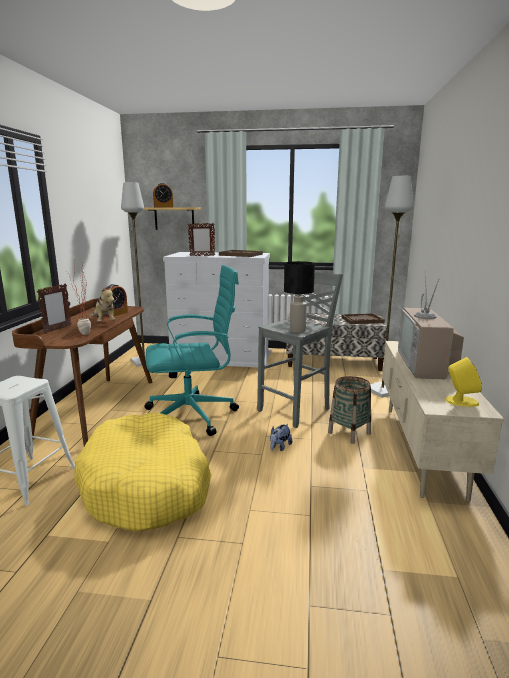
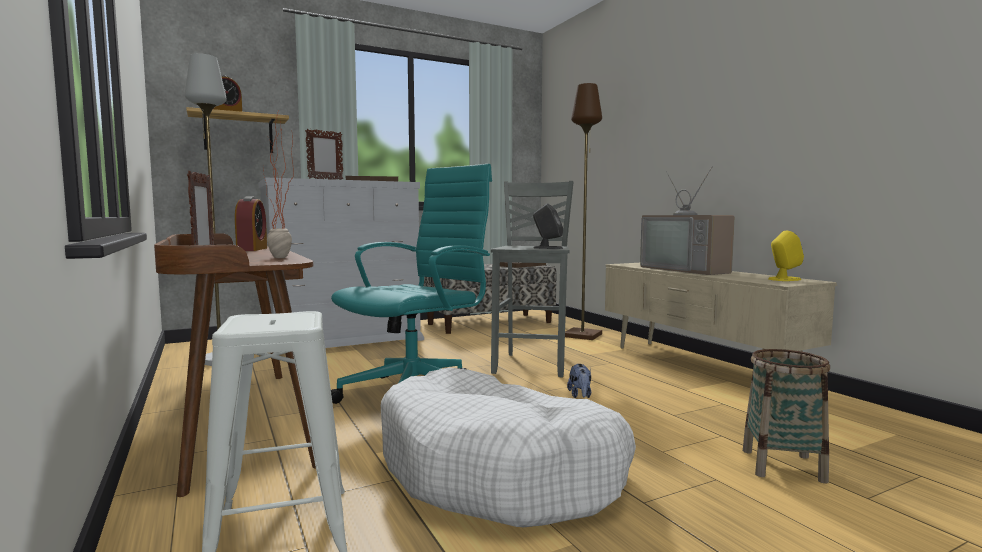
camera: 35 degrees left, 10 degrees down
yellow dog bed [74,413,211,531] -> white dog bed [381,368,636,527]
plush toy [90,286,116,322] -> none
black table lamp [284,261,315,333] -> grey speaker [533,203,563,249]
basket [328,376,371,444] -> basket moved to [743,349,830,484]
grey floor lamp [370,176,413,398] -> brown floor lamp [565,83,602,340]

